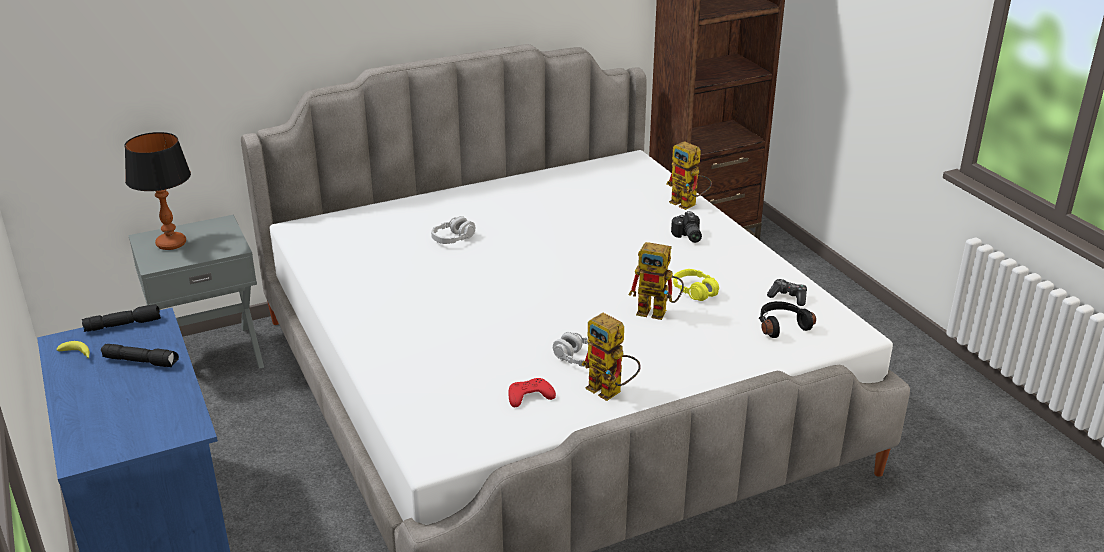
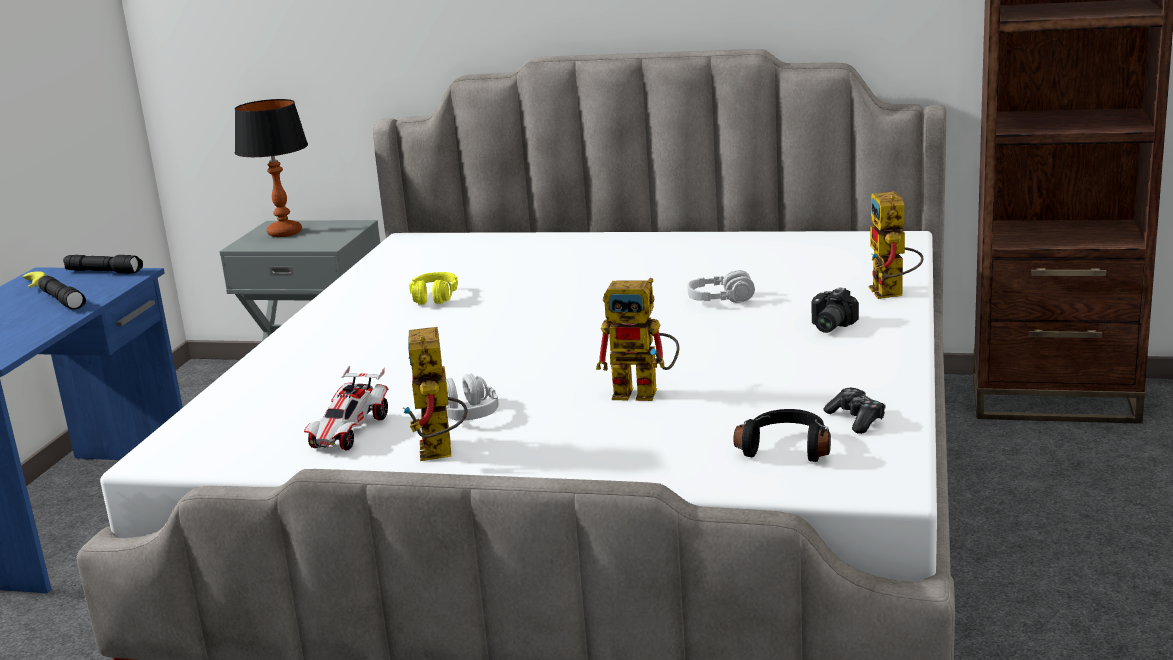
camera: 40 degrees right, 10 degrees down
grey headphones [431,216,475,244] -> grey headphones moved to [687,270,755,303]
red game controller [508,378,556,407] -> toy car [304,366,389,451]
toy robot [629,242,684,320] -> toy robot turned 45 degrees counterclockwise [596,278,680,401]
yellow headphones [673,269,719,301] -> yellow headphones moved to [409,272,458,305]

